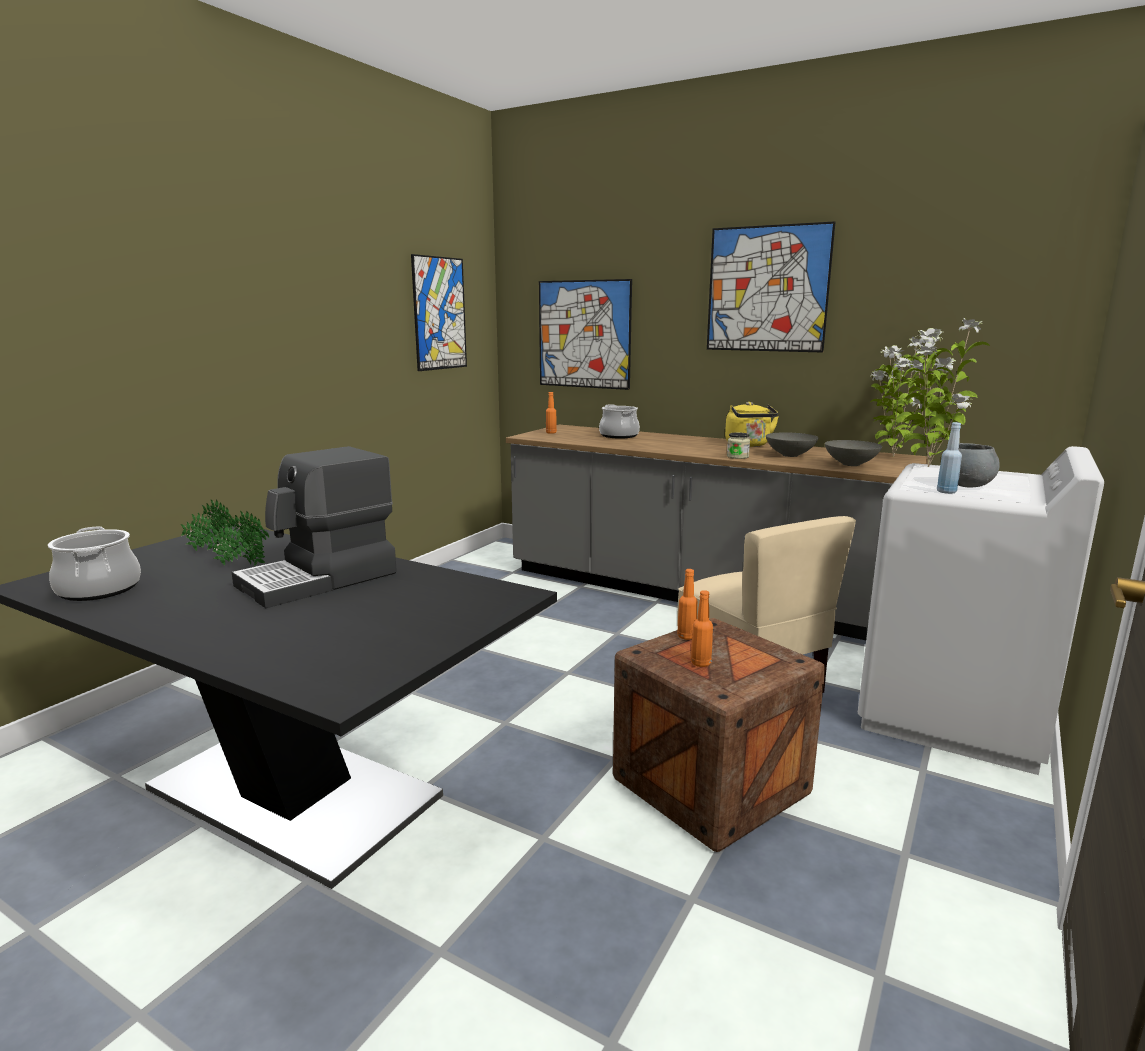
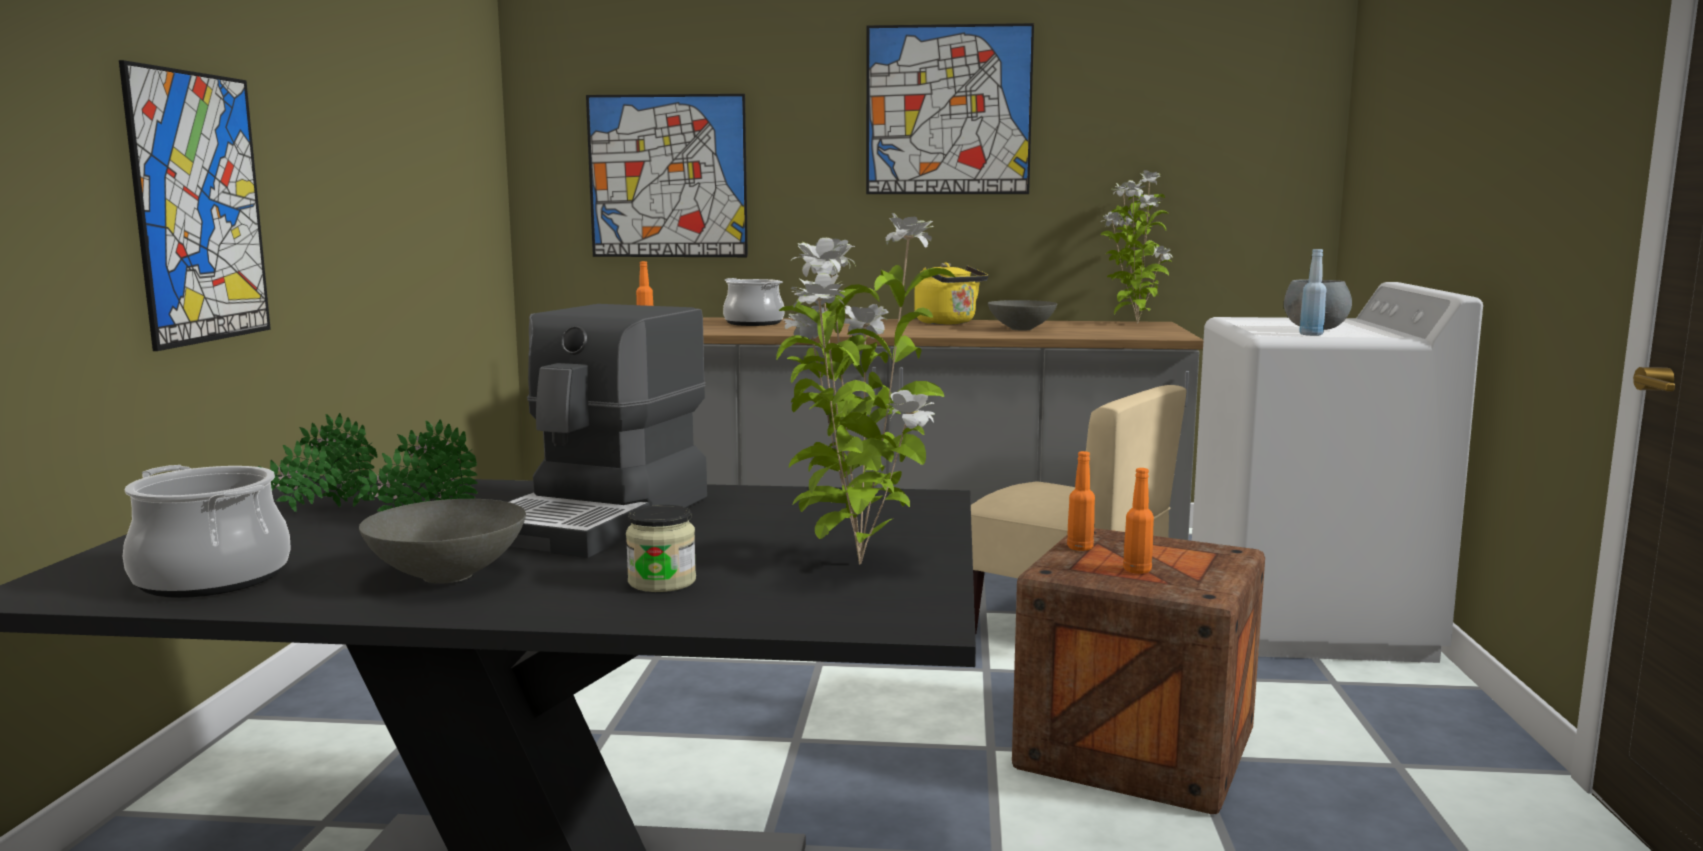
camera: 25 degrees left, 5 degrees down
picture [411,254,467,371] -> picture moved to [119,60,271,351]
jar [727,433,750,459] -> jar moved to [626,505,696,592]
grey bowl [825,440,882,466] -> grey bowl moved to [359,499,526,584]
potted plant [902,318,990,467] -> potted plant moved to [776,213,956,564]

